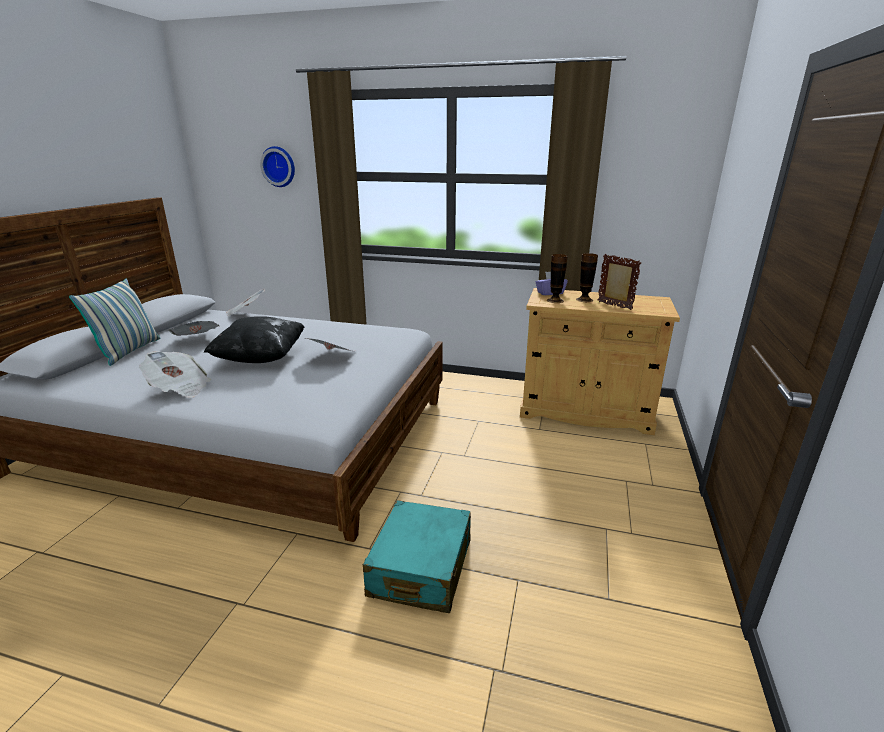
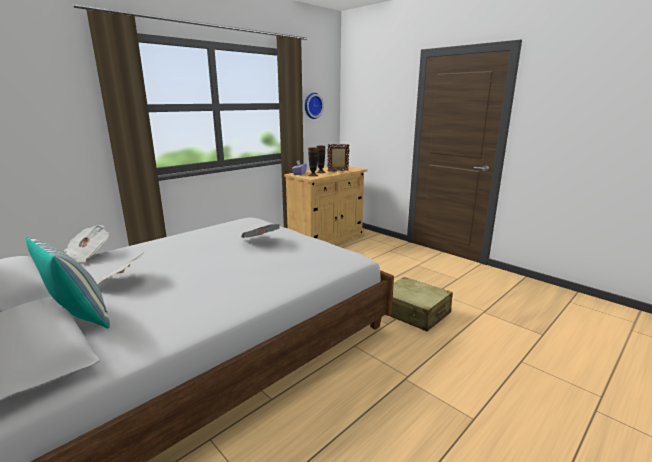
camera: 60 degrees left, 5 degrees down
newspaper [139,351,211,398] -> none
black pillow [204,316,304,363] -> none
wall clock [260,146,295,187] -> wall clock moved to [305,93,324,119]
turquoise suitcase [363,500,471,613] -> beige suitcase [390,277,453,332]

